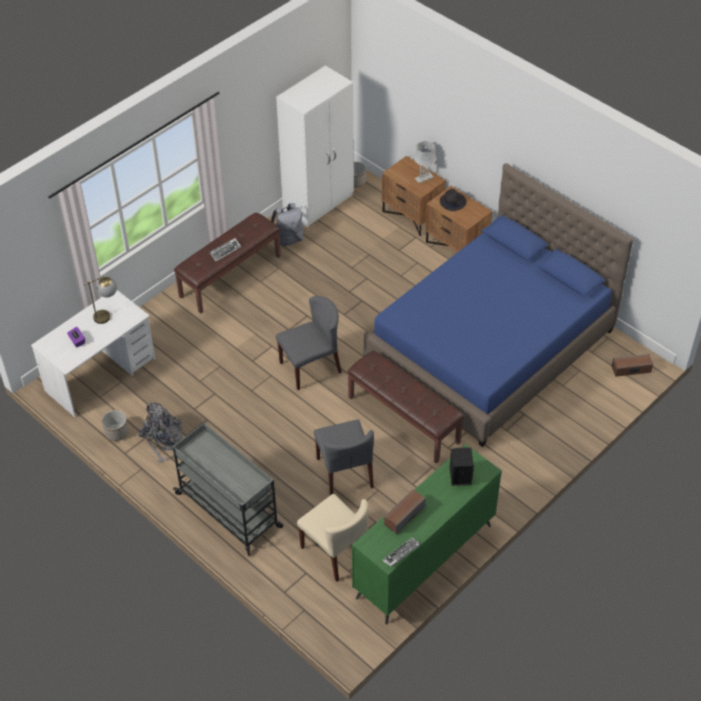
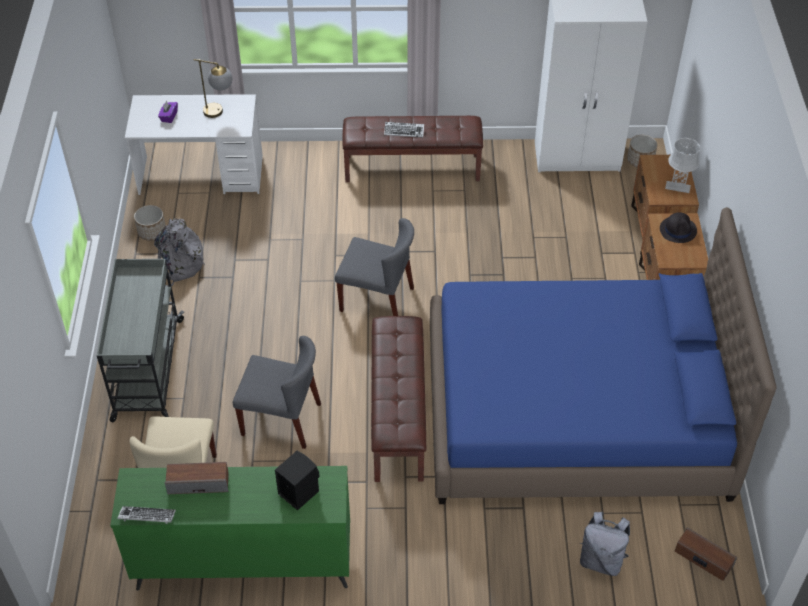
camera: 45 degrees right, 0 degrees up
grey backpack [271,203,303,247] -> grey backpack moved to [580,512,630,576]
grey chair [314,420,374,495] -> grey chair turned 105 degrees counterclockwise [233,336,321,449]

